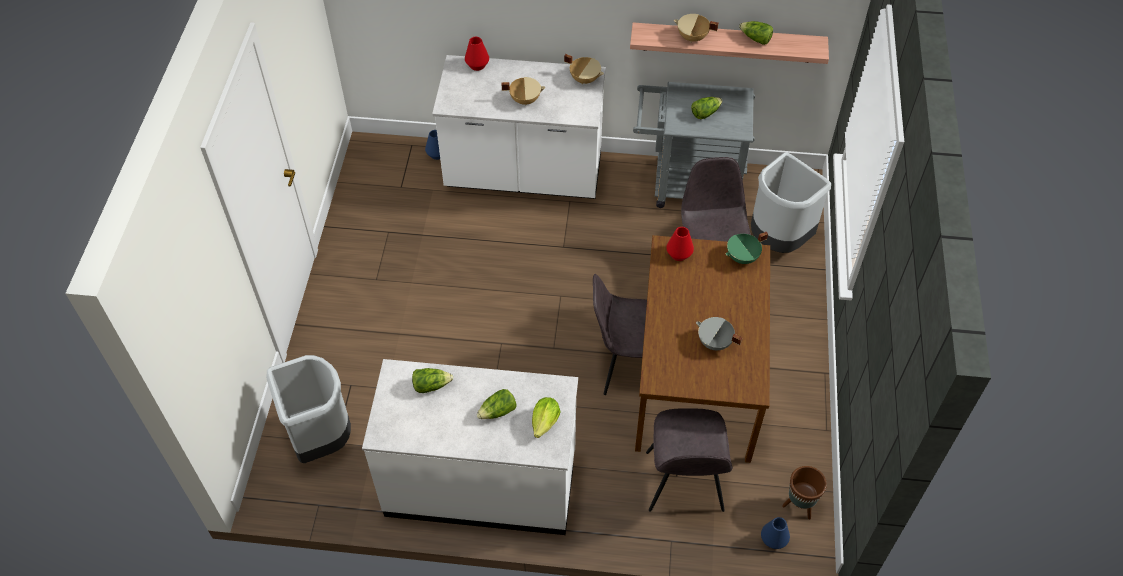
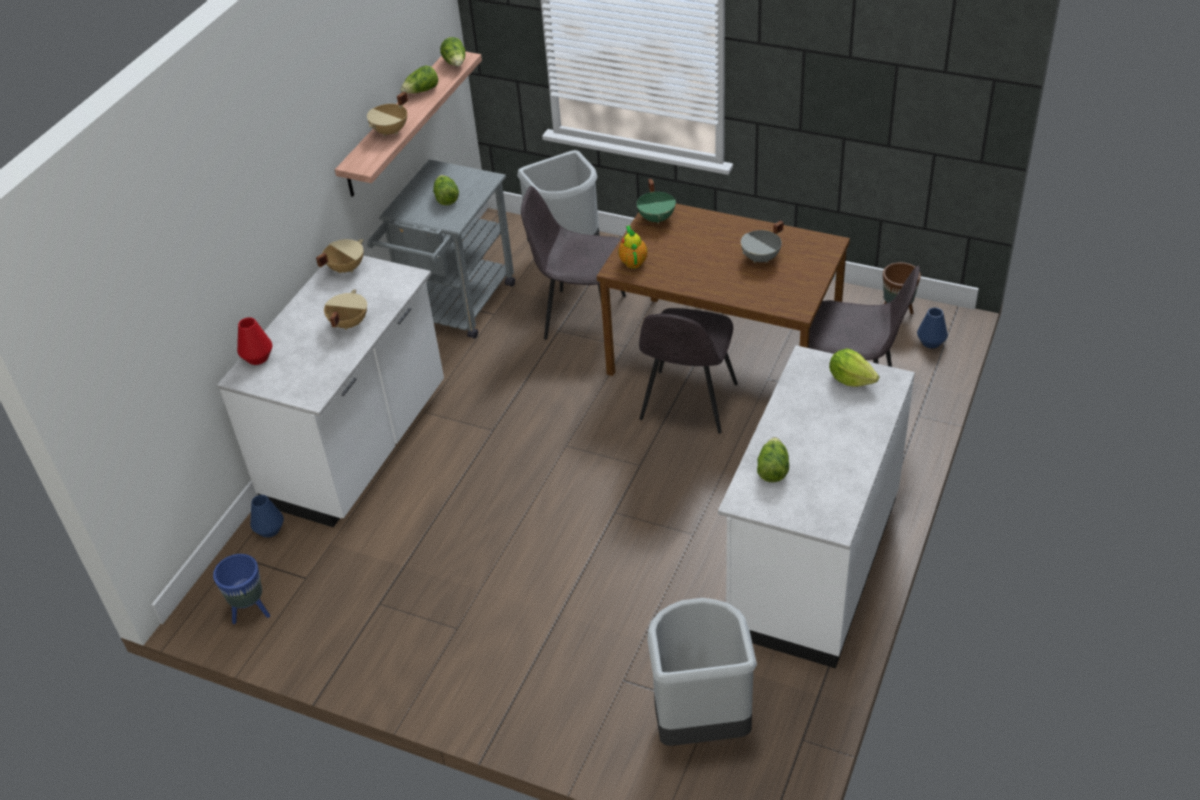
camera: 70 degrees left, 10 degrees down
lettuce [477,389,516,419] -> lettuce moved to [440,37,465,67]
red vase [666,227,694,261] -> teapot [619,226,647,268]
none -> blue planter [213,554,270,624]

